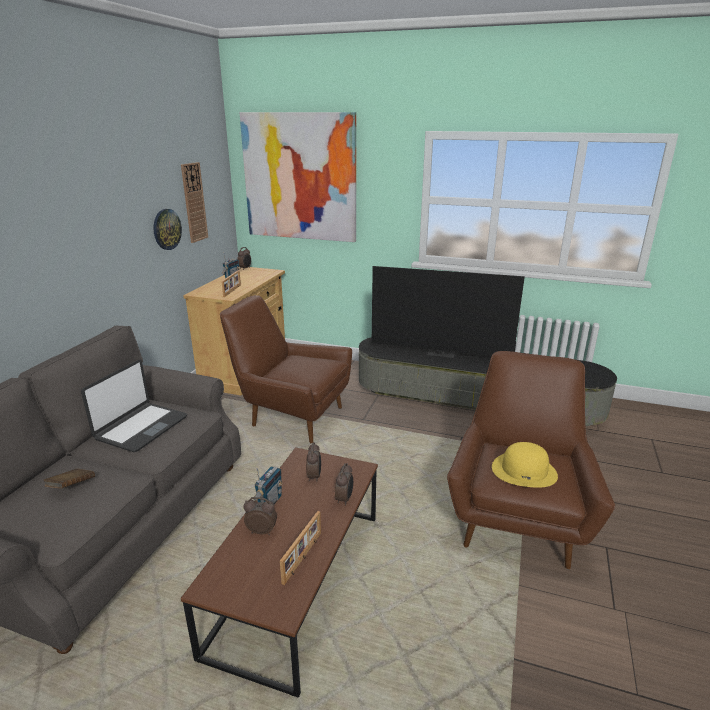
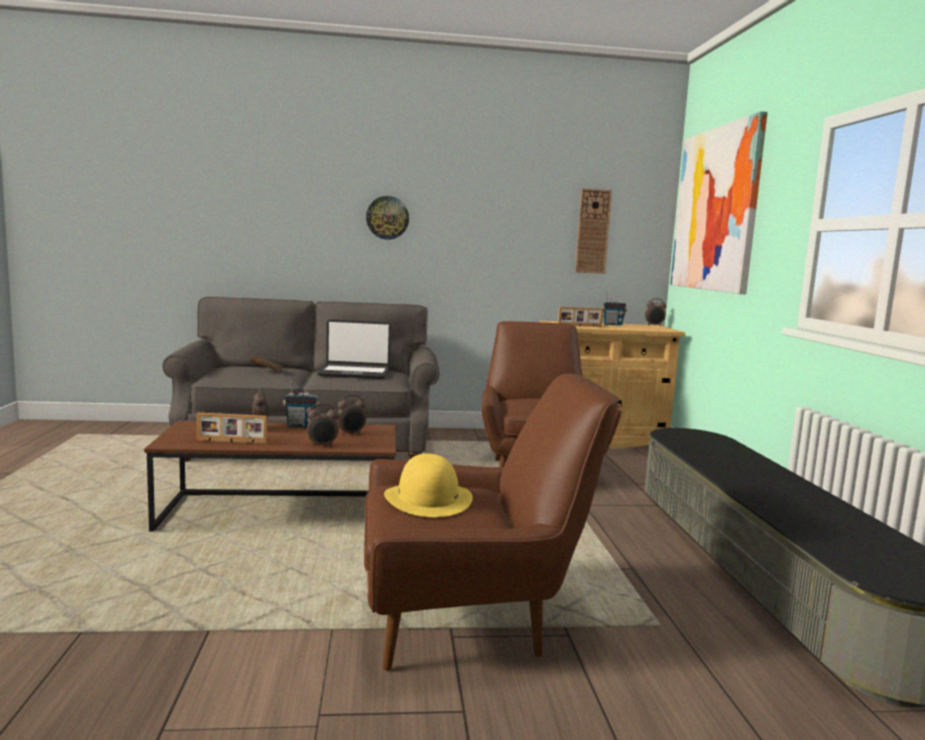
camera: 65 degrees right, 15 degrees down
wall clock [154,209,182,250] -> wall clock moved to [366,196,409,240]
television [372,266,525,358] -> none

